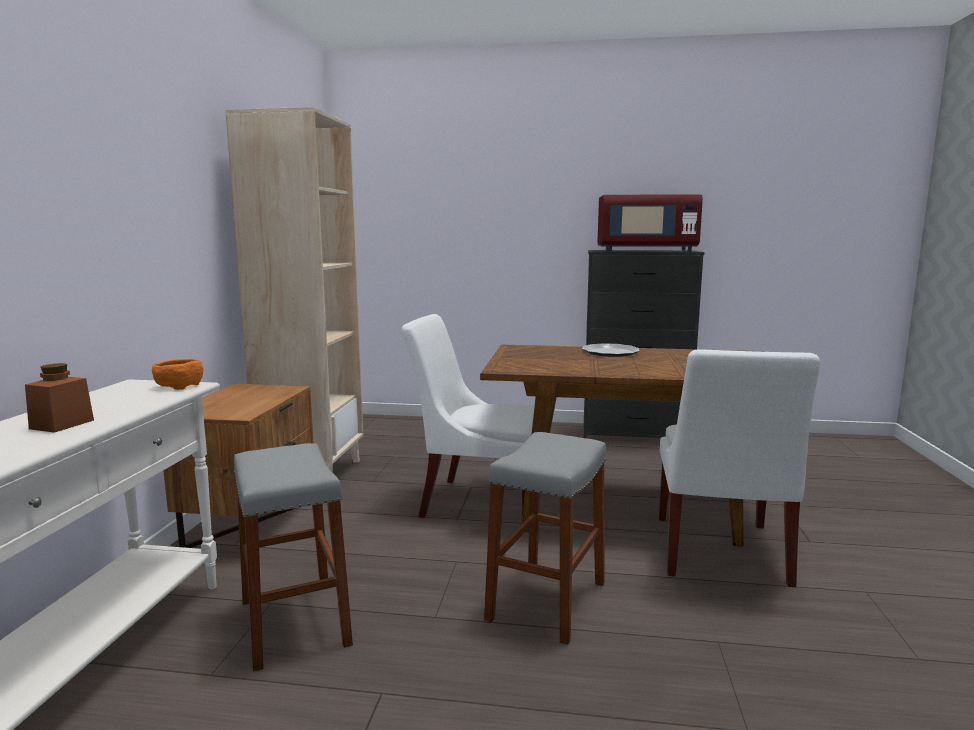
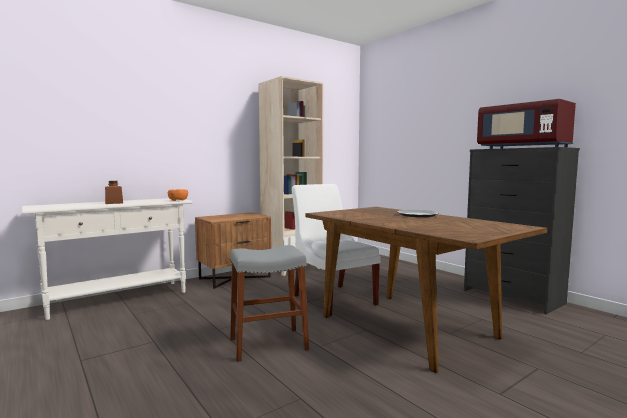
camera: 45 degrees right, 5 degrees down
grey stool [233,443,353,672] -> none
white chair [658,349,820,587] -> none

